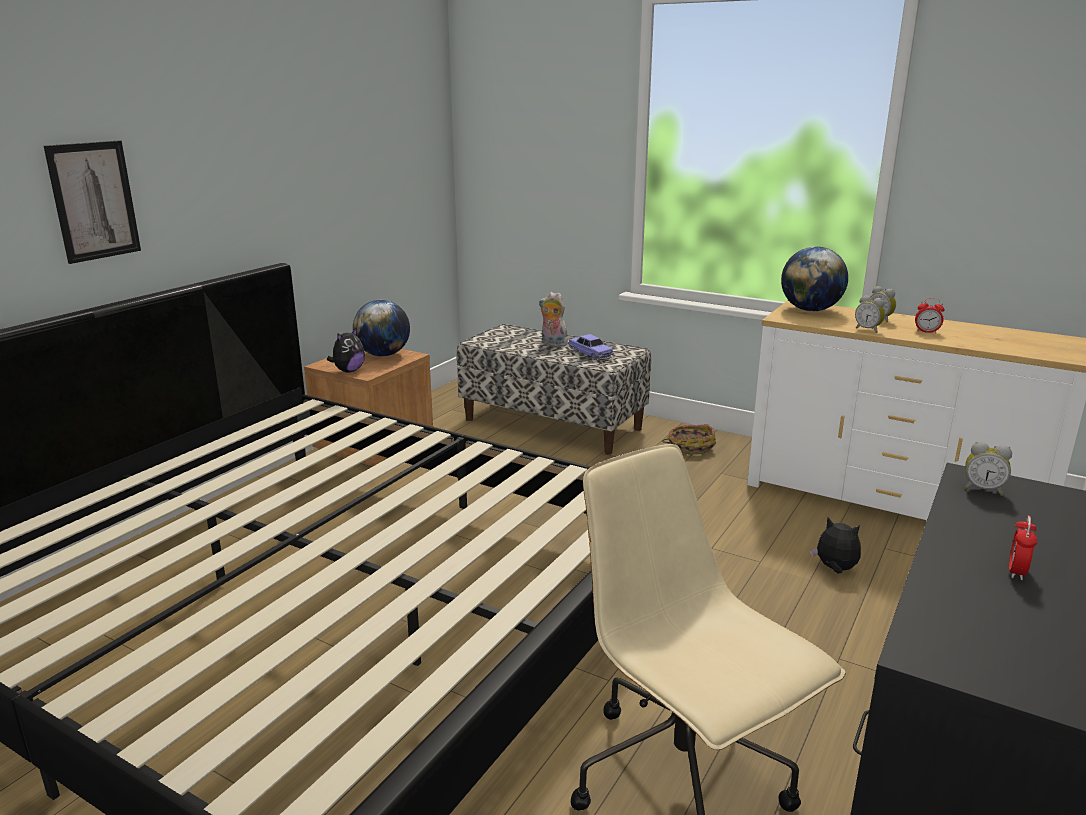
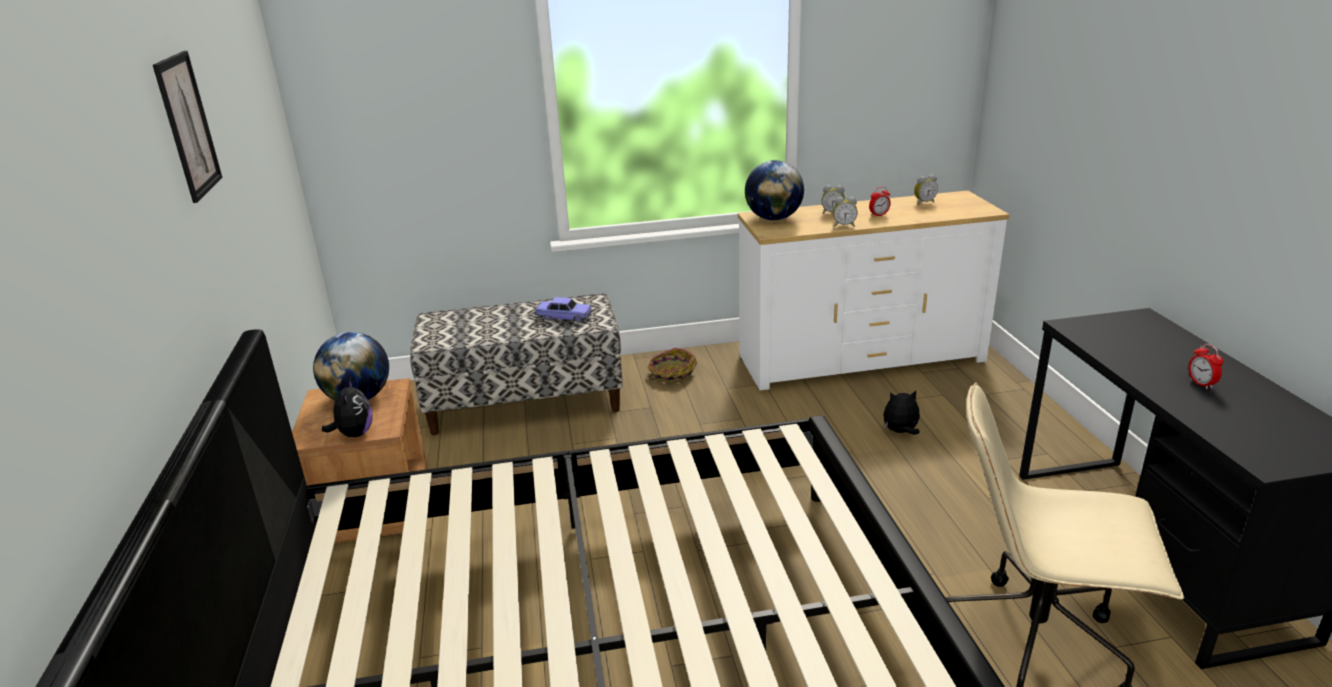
camera: 40 degrees left, 5 degrees up
picture [44,140,141,264] -> picture moved to [153,51,223,203]
plush toy [539,292,568,347] -> none
alarm clock [964,442,1012,495] -> alarm clock moved to [914,175,938,205]

